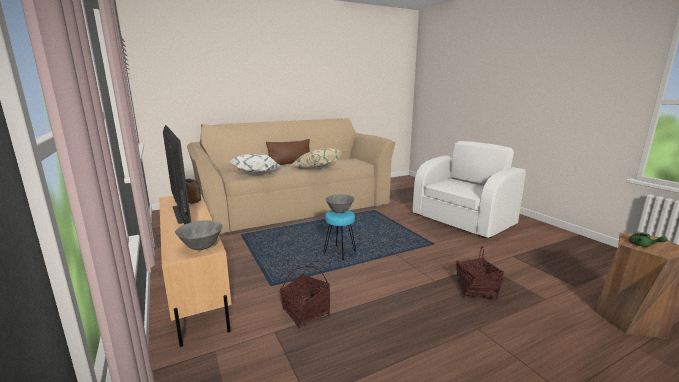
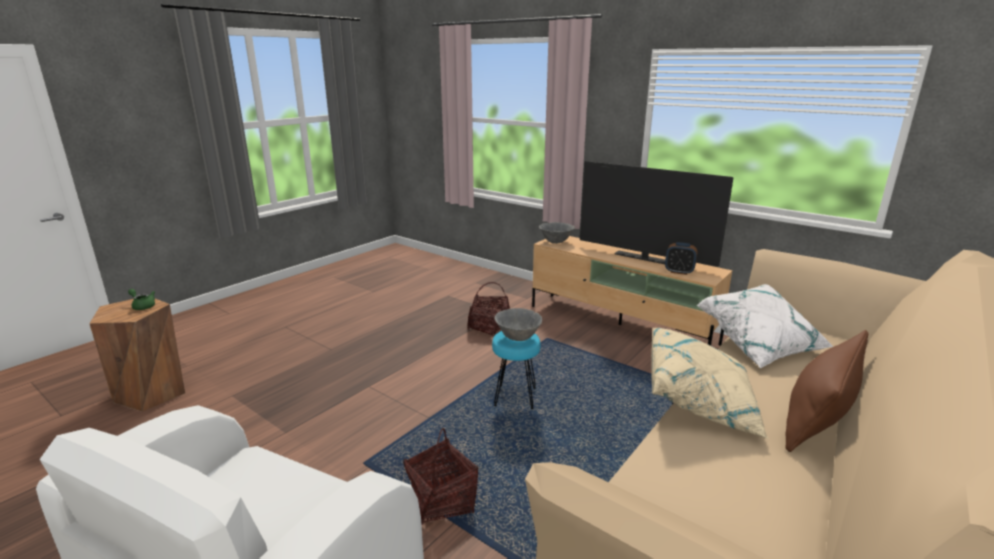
camera: 155 degrees right, 5 degrees up
basket [456,247,504,300] -> basket moved to [403,428,478,525]

